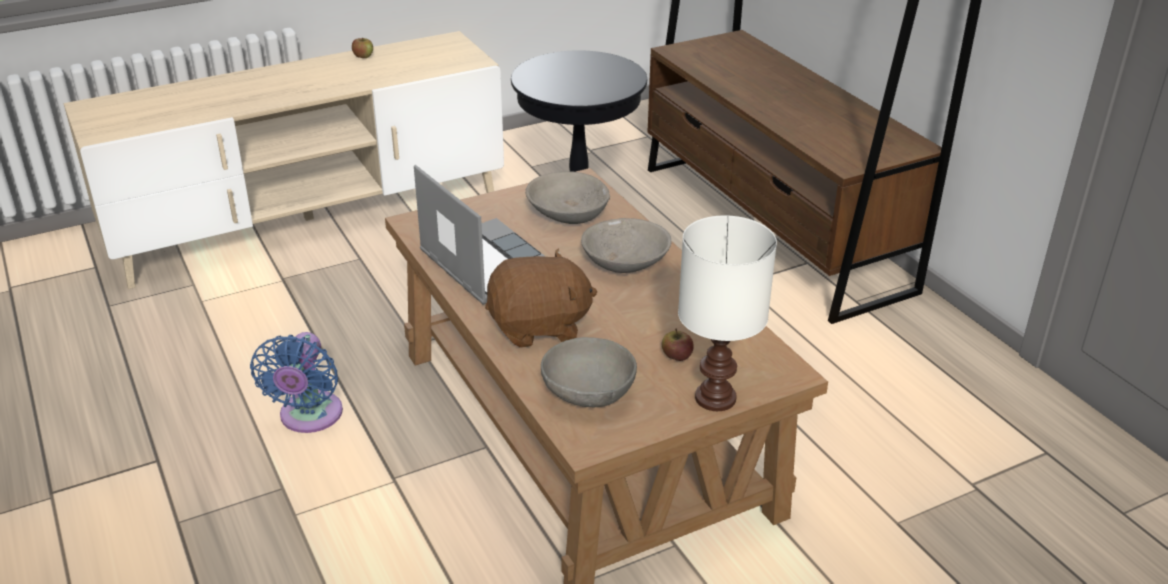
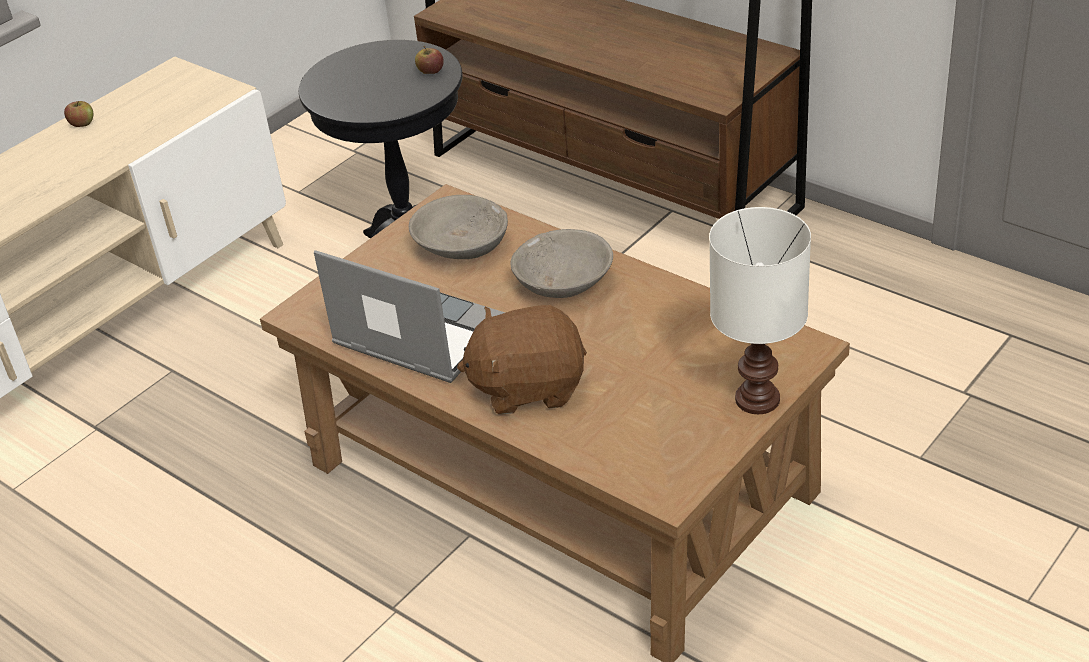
camera: 20 degrees left, 5 degrees up
blue fan [250,332,343,433] -> none
brown plush toy [485,248,597,348] -> brown plush toy turned 150 degrees counterclockwise [457,305,587,415]
grey bowl [541,337,637,407] -> none
apple [662,328,694,361] -> apple moved to [415,46,444,74]

